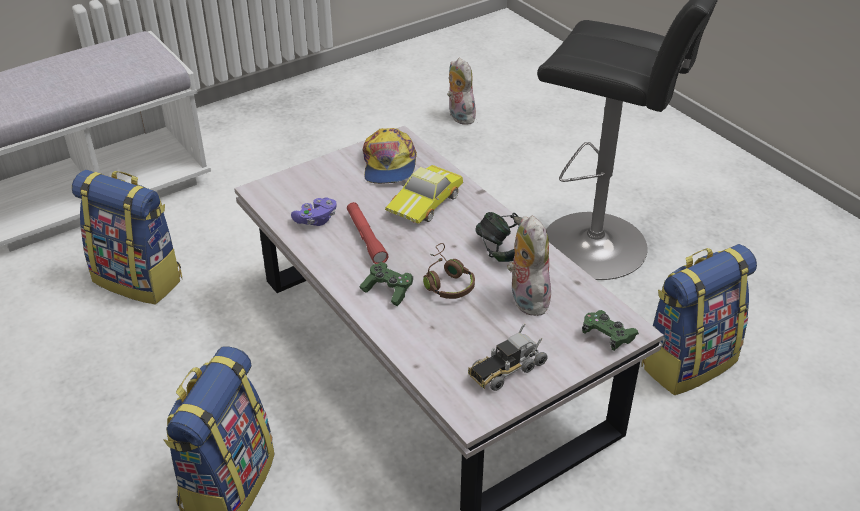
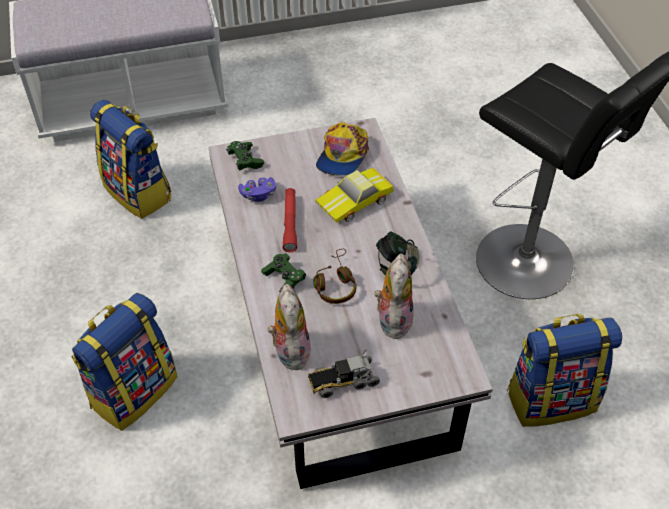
camera: 20 degrees right, 10 degrees up
plush toy [447,58,476,125] -> plush toy moved to [268,284,311,371]
green game controller [582,310,639,351] -> green game controller moved to [226,141,264,171]

